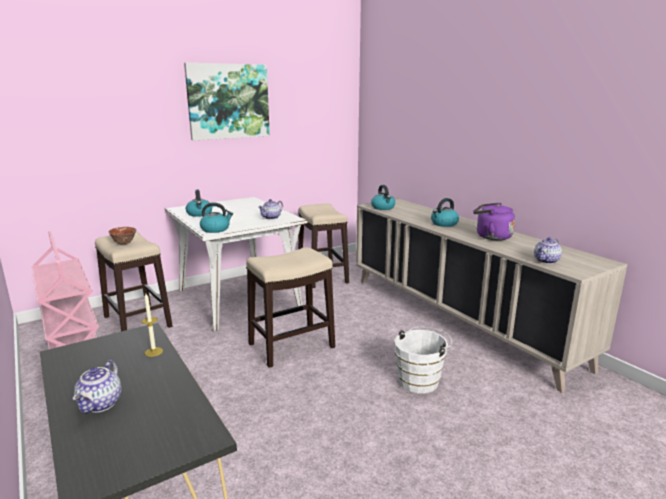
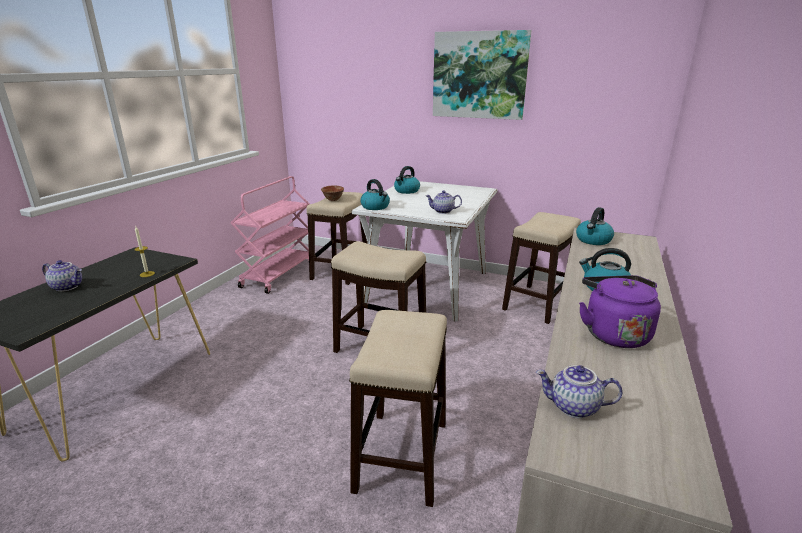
camera: 55 degrees right, 5 degrees up
teapot [72,360,121,413] -> teapot turned 135 degrees counterclockwise [42,260,82,292]
white bucket [395,327,452,393] -> stool [349,310,447,507]

